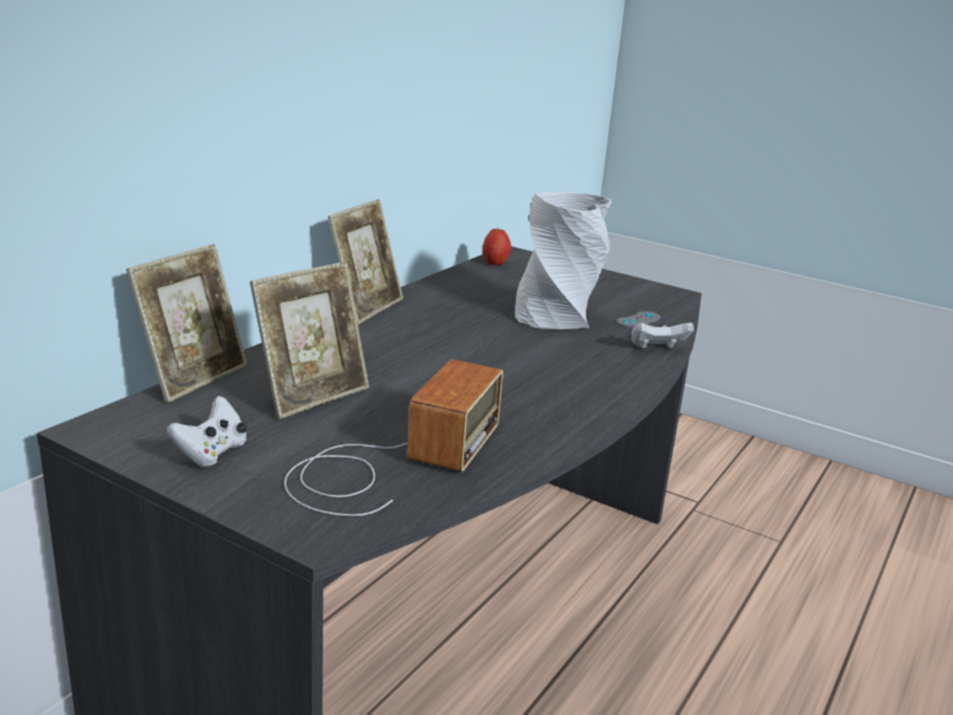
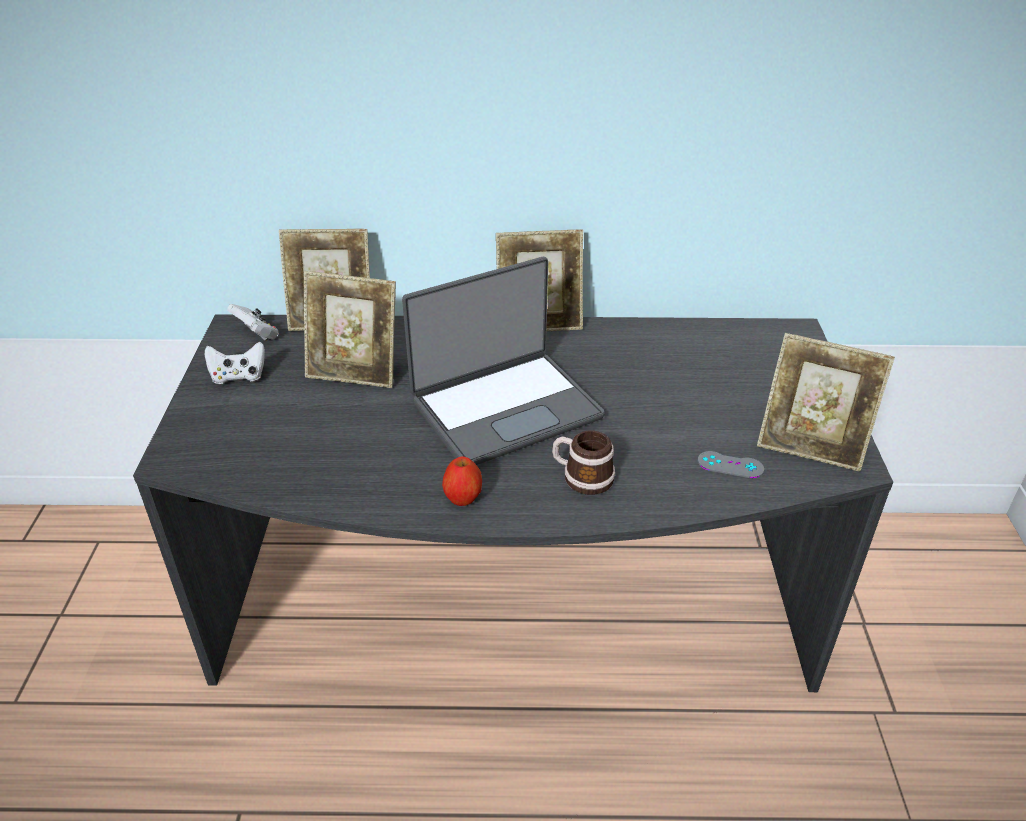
camera: 60 degrees right, 15 degrees up
radio [284,359,503,516] -> none
apple [483,229,511,265] -> apple moved to [442,456,482,506]
grey vase [515,192,612,329] -> none
white game controller [631,322,694,349] -> white game controller moved to [227,304,279,340]
none -> laptop [402,257,605,465]
none -> mug [552,430,615,495]
none -> picture frame [757,333,895,472]

